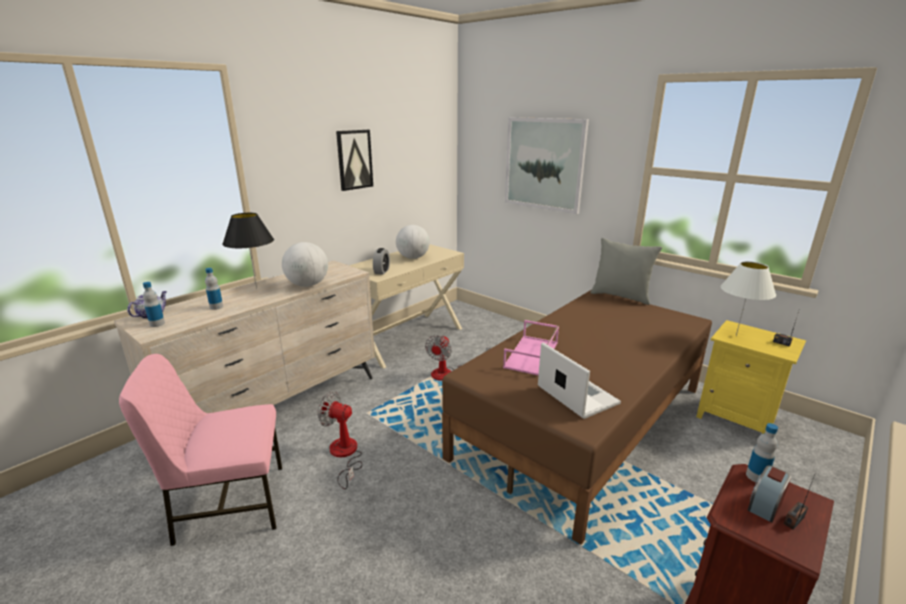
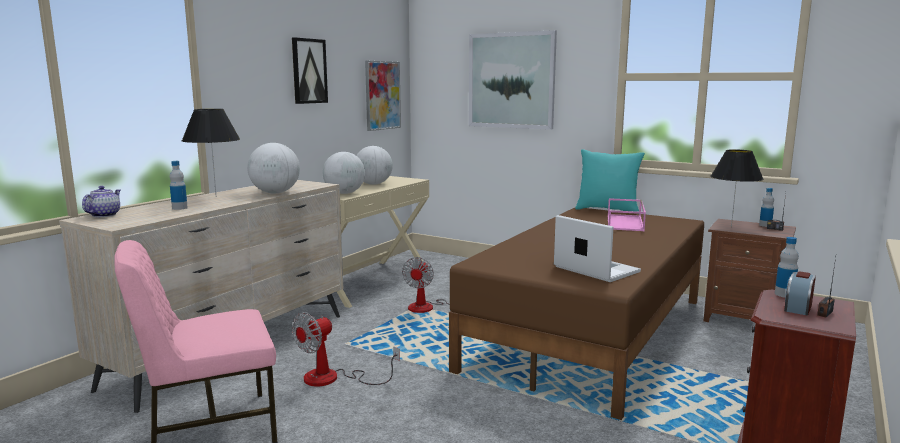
camera: 10 degrees left, 10 degrees down
bottle [143,282,165,327] -> bottle moved to [759,188,774,227]
fan [317,391,362,489] -> fan turned 60 degrees counterclockwise [292,312,400,387]
alarm clock [373,248,390,275] -> globe [323,152,365,194]
pink tray [503,320,559,375] -> pink tray moved to [608,198,646,231]
grey pillow [590,238,662,305] -> turquoise pillow [575,149,645,214]
yellow nightstand [696,320,806,434] -> brown nightstand [704,219,796,322]
white table lamp [720,261,776,336] -> black table lamp [710,149,763,227]
none -> picture [365,61,401,131]

